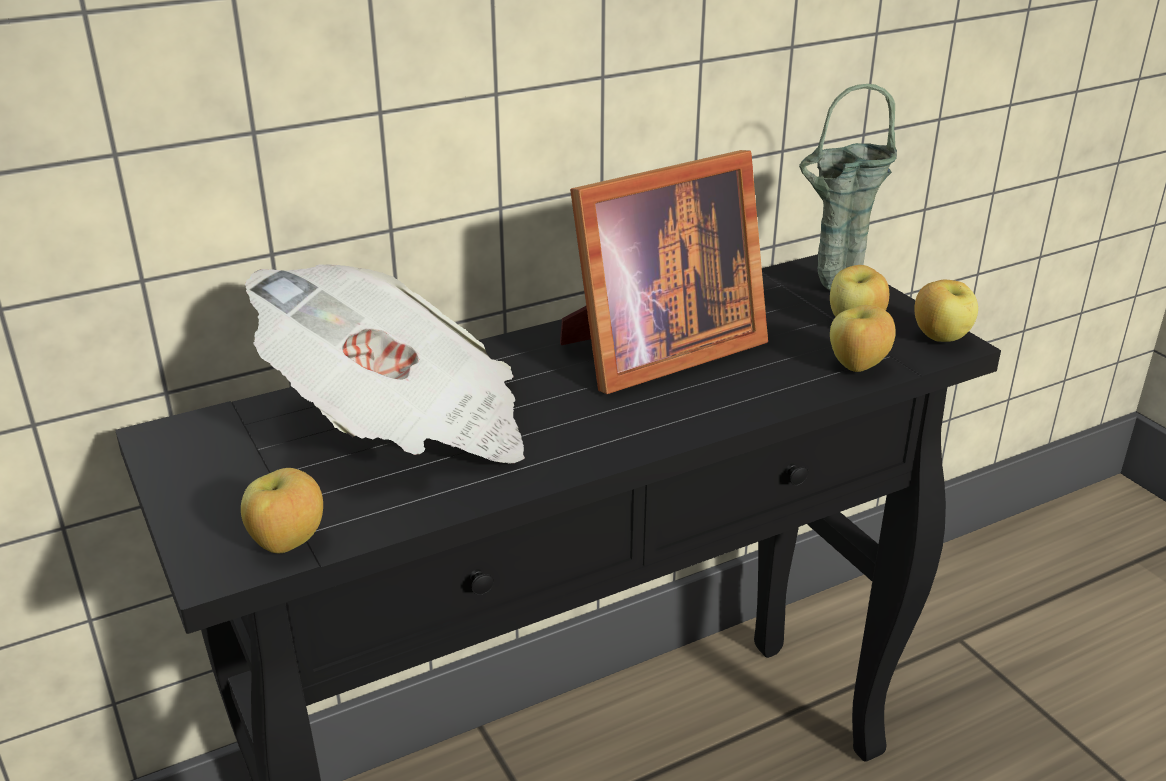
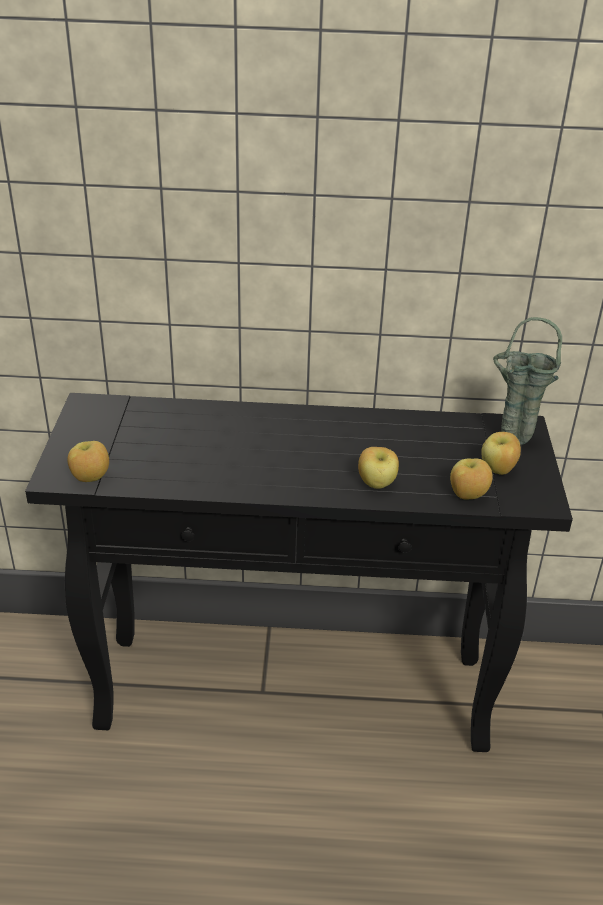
camera: 30 degrees right, 5 degrees up
newspaper [245,264,525,464] -> none
picture frame [560,150,768,394] -> none
apple [914,280,978,342] -> apple moved to [358,447,399,489]

